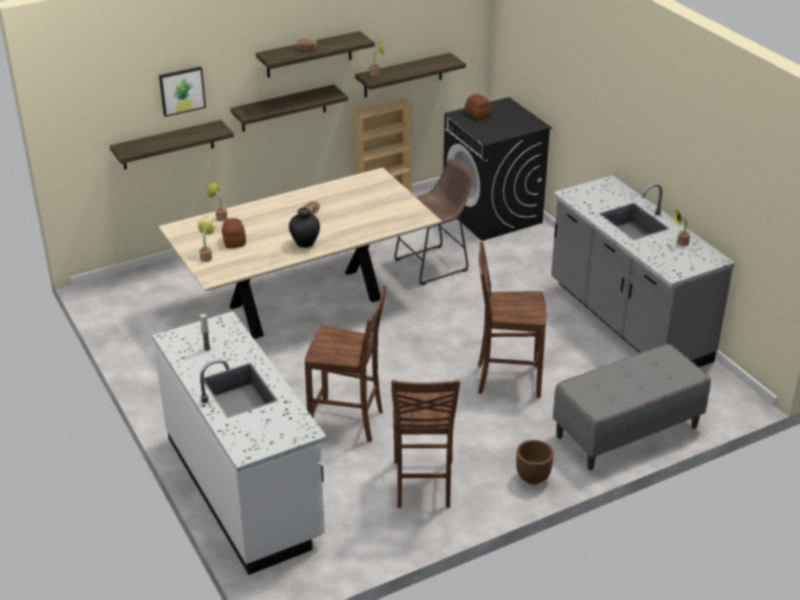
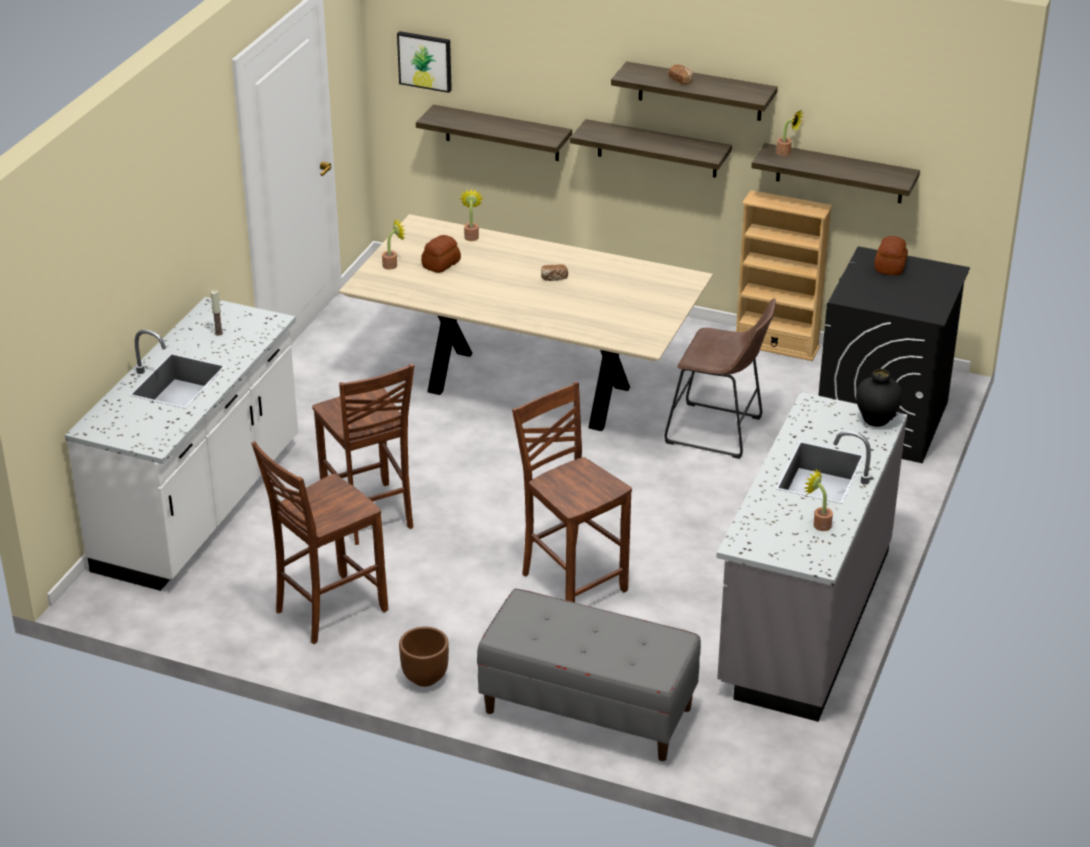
camera: 50 degrees right, 0 degrees up
picture [159,66,206,117] -> picture moved to [397,31,452,93]
black vase [289,208,320,248] -> black vase moved to [856,369,902,427]

